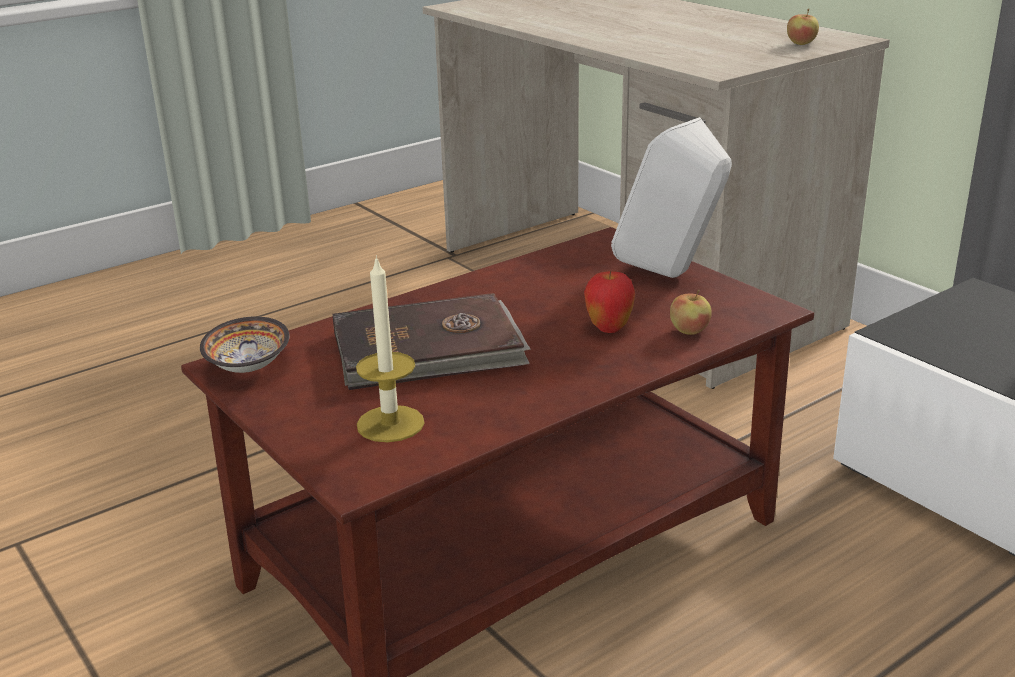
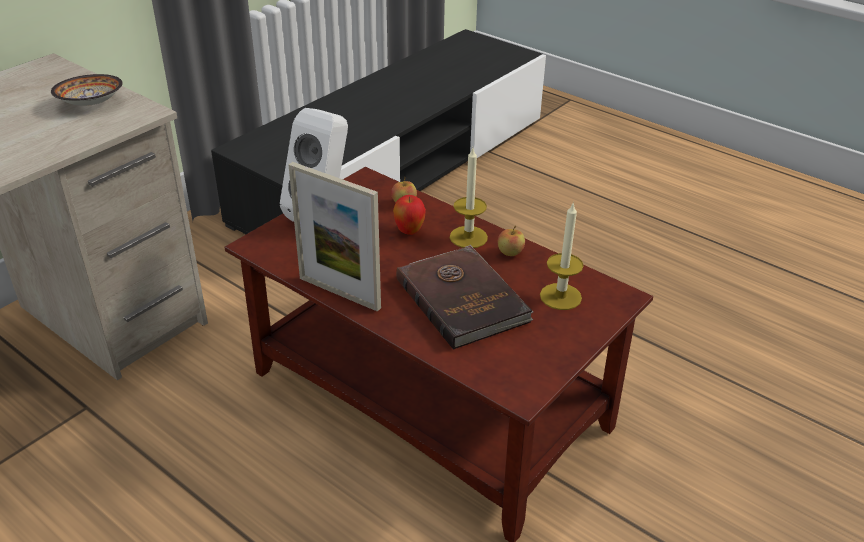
camera: 105 degrees left, 10 degrees up
bowl [200,316,290,373] -> bowl moved to [51,74,123,106]
apple [787,9,819,45] -> apple moved to [498,225,525,256]
none -> picture frame [288,162,381,312]
none -> candle [450,148,488,248]

